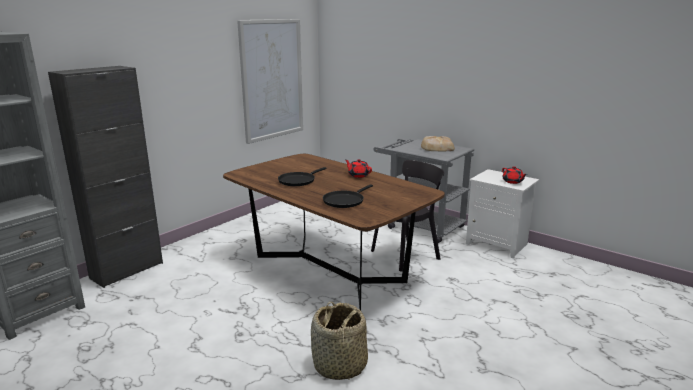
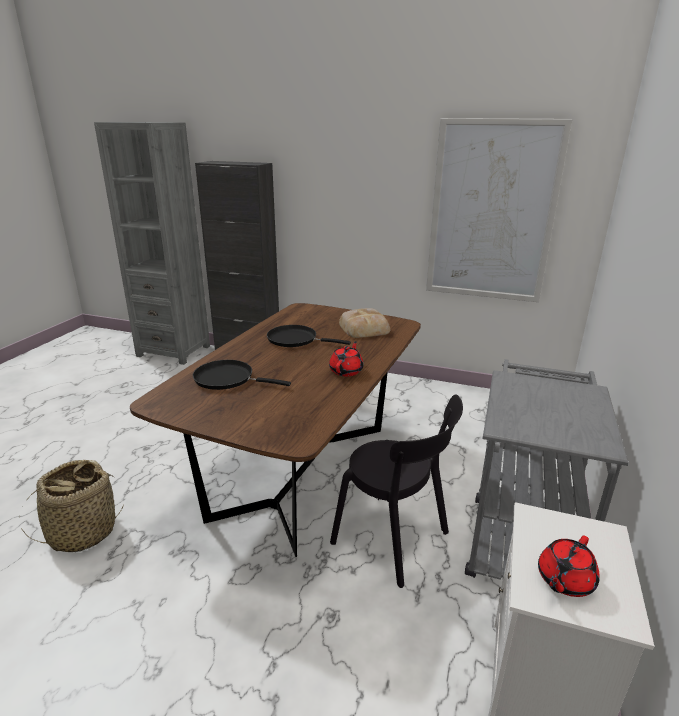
camera: 70 degrees right, 5 degrees up
bread [421,136,455,151] -> bread moved to [339,308,390,338]

